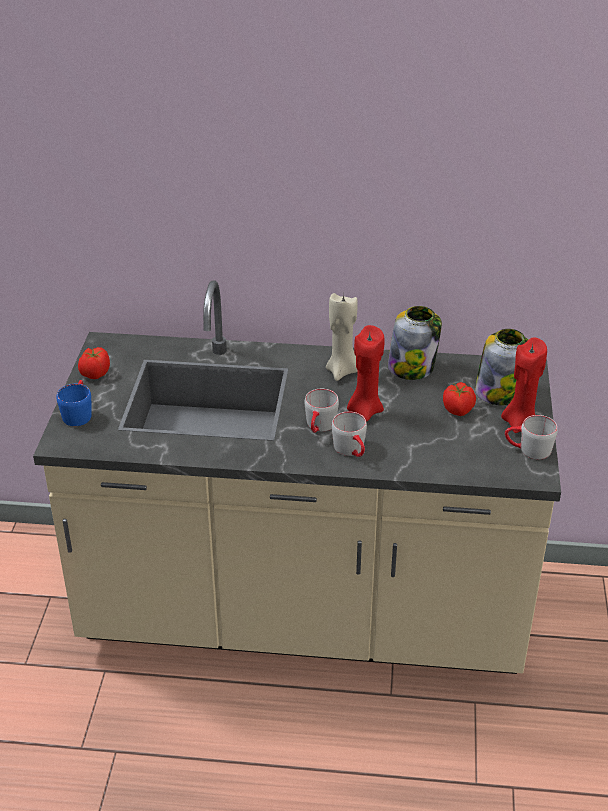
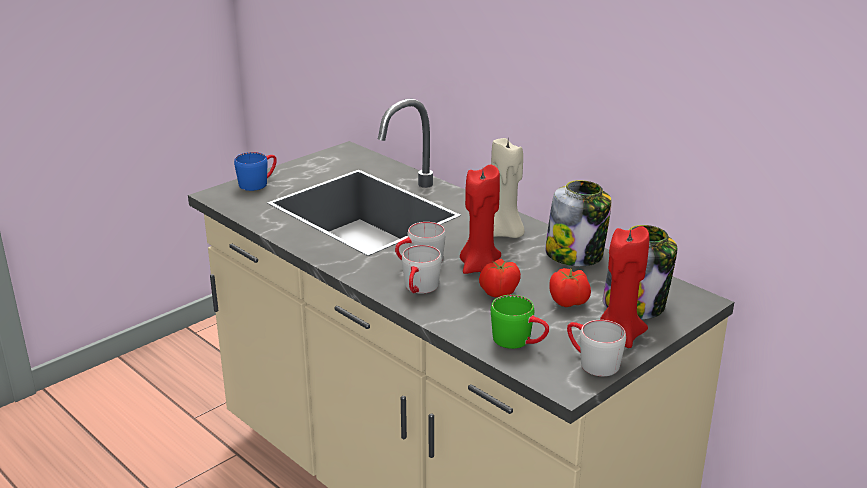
camera: 40 degrees right, 10 degrees down
tomato [78,347,110,379] -> tomato moved to [479,259,521,297]
none -> green mug [491,295,549,349]

